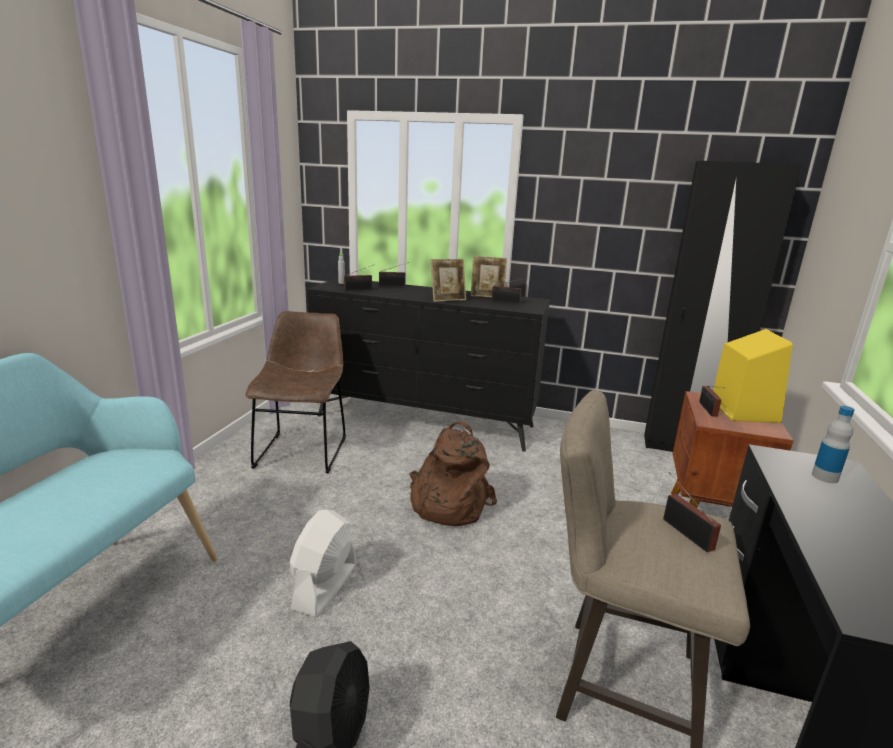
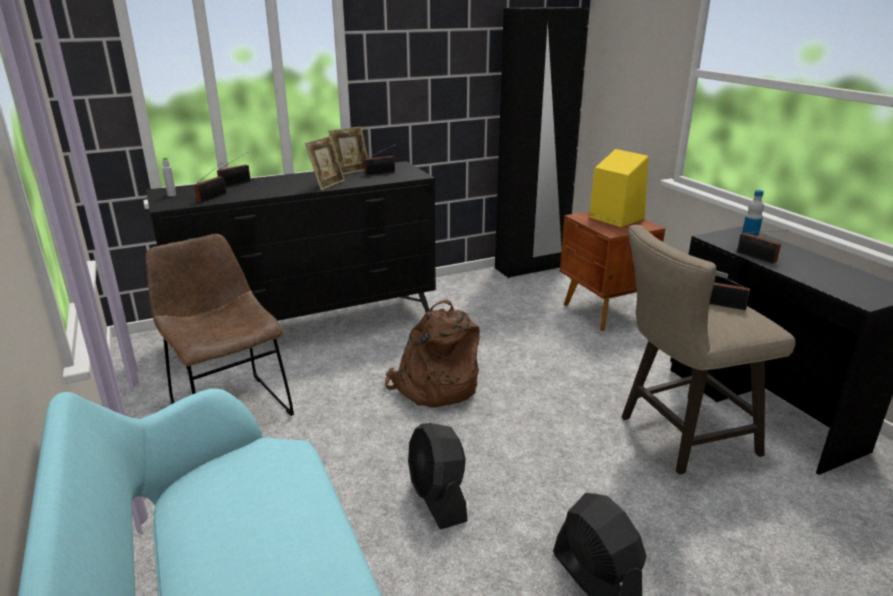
camera: 40 degrees left, 5 degrees up
white fan [290,510,357,617] -> black fan [408,423,467,530]
radio [699,386,723,417] -> radio moved to [737,230,789,264]

